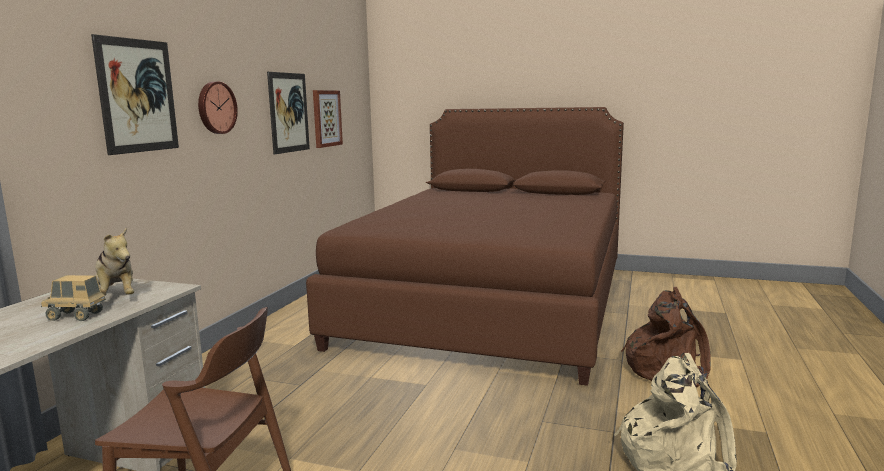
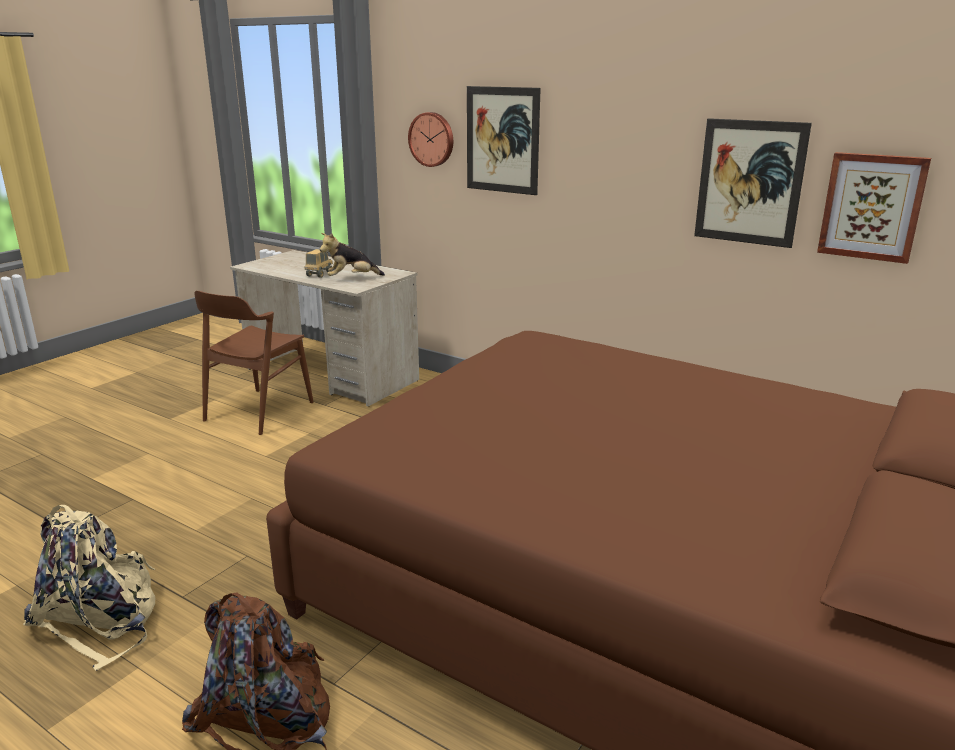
camera: 105 degrees right, 10 degrees up
wall clock [198,82,238,134] -> wall clock moved to [408,112,453,167]

